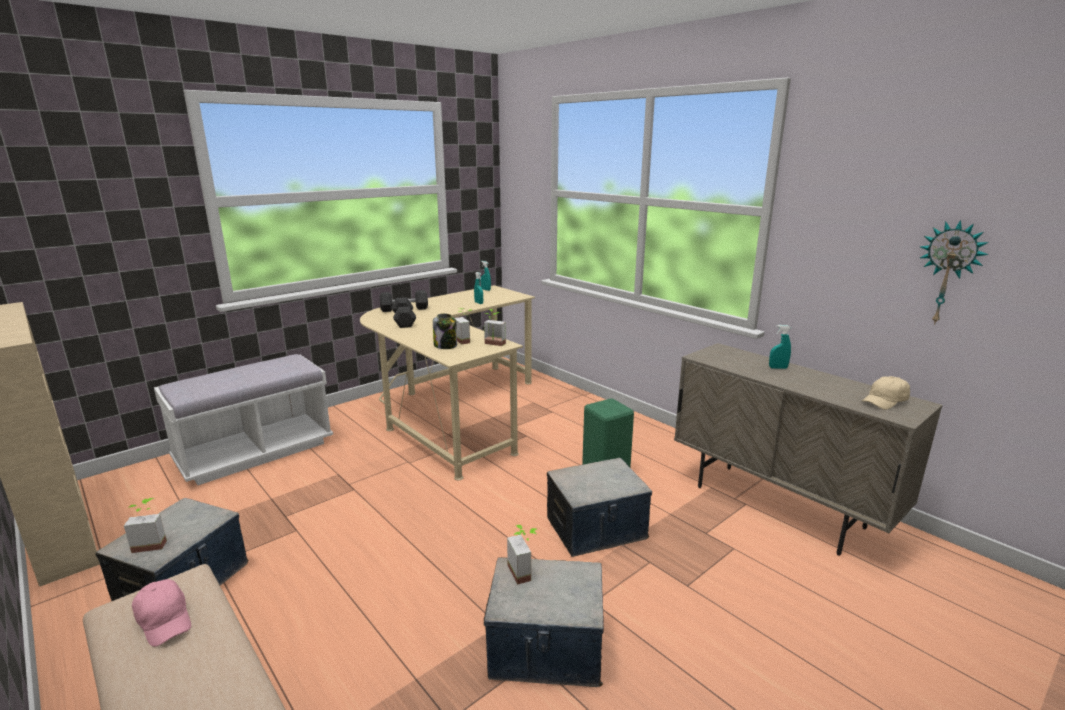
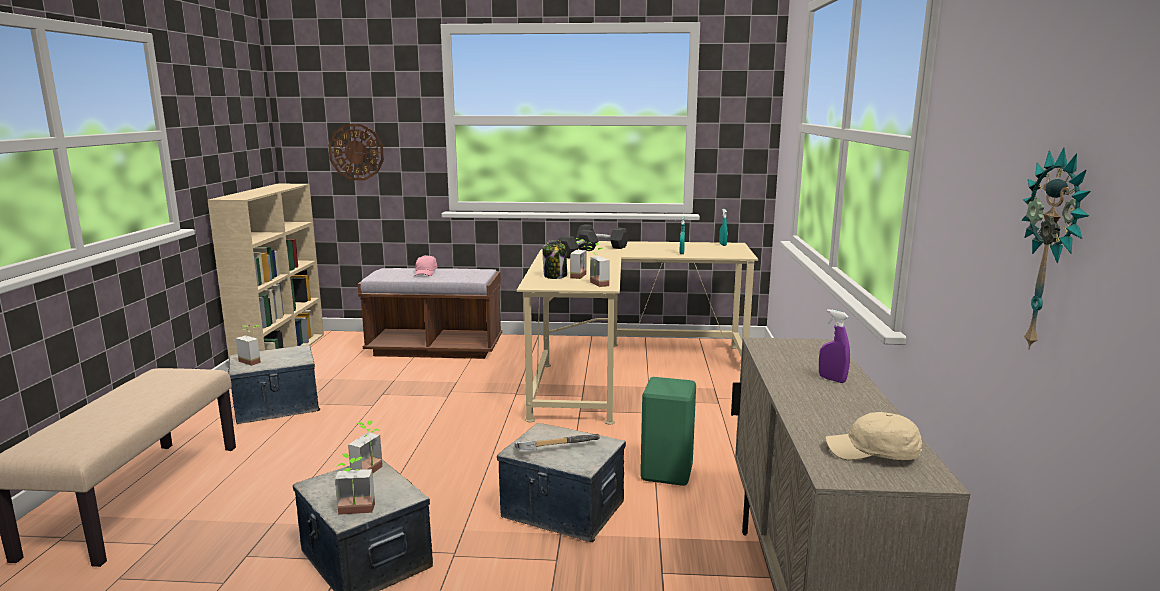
camera: 45 degrees right, 5 degrees down
pink cap [132,579,191,647] -> pink cap moved to [414,255,438,276]
white bench [154,354,333,485] -> brown bench [357,268,502,359]
turquoise spray bottle [769,325,791,369] -> purple spray bottle [819,309,850,383]
none -> wall clock [328,124,384,180]
none -> potted plant [335,453,375,515]
none -> hammer [515,434,600,450]

